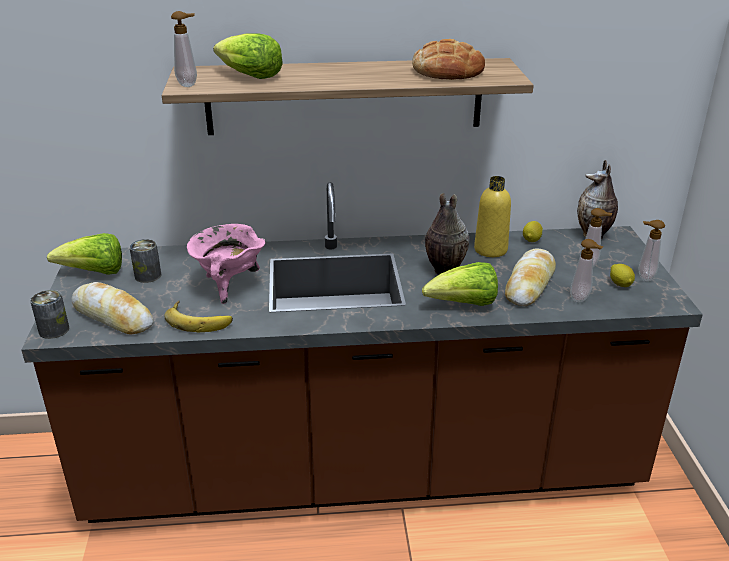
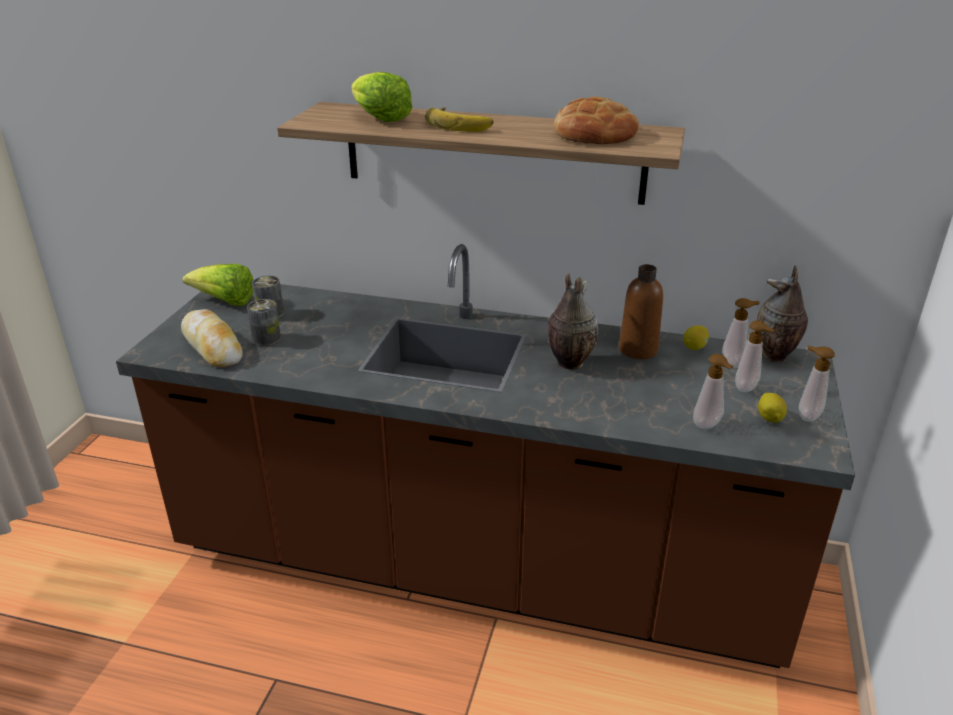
camera: 20 degrees right, 0 degrees up
can [30,290,69,339] -> can moved to [247,299,281,346]
banana [164,301,233,333] -> banana moved to [425,107,493,132]
soap dispenser [171,11,197,87] -> soap dispenser moved to [722,298,760,368]
pink cooking pot [187,224,265,304] -> none
lettuce [422,262,498,306] -> none
yellow bottle [474,176,511,257] -> brown bottle [619,264,663,359]
bread [505,248,556,306] -> none

